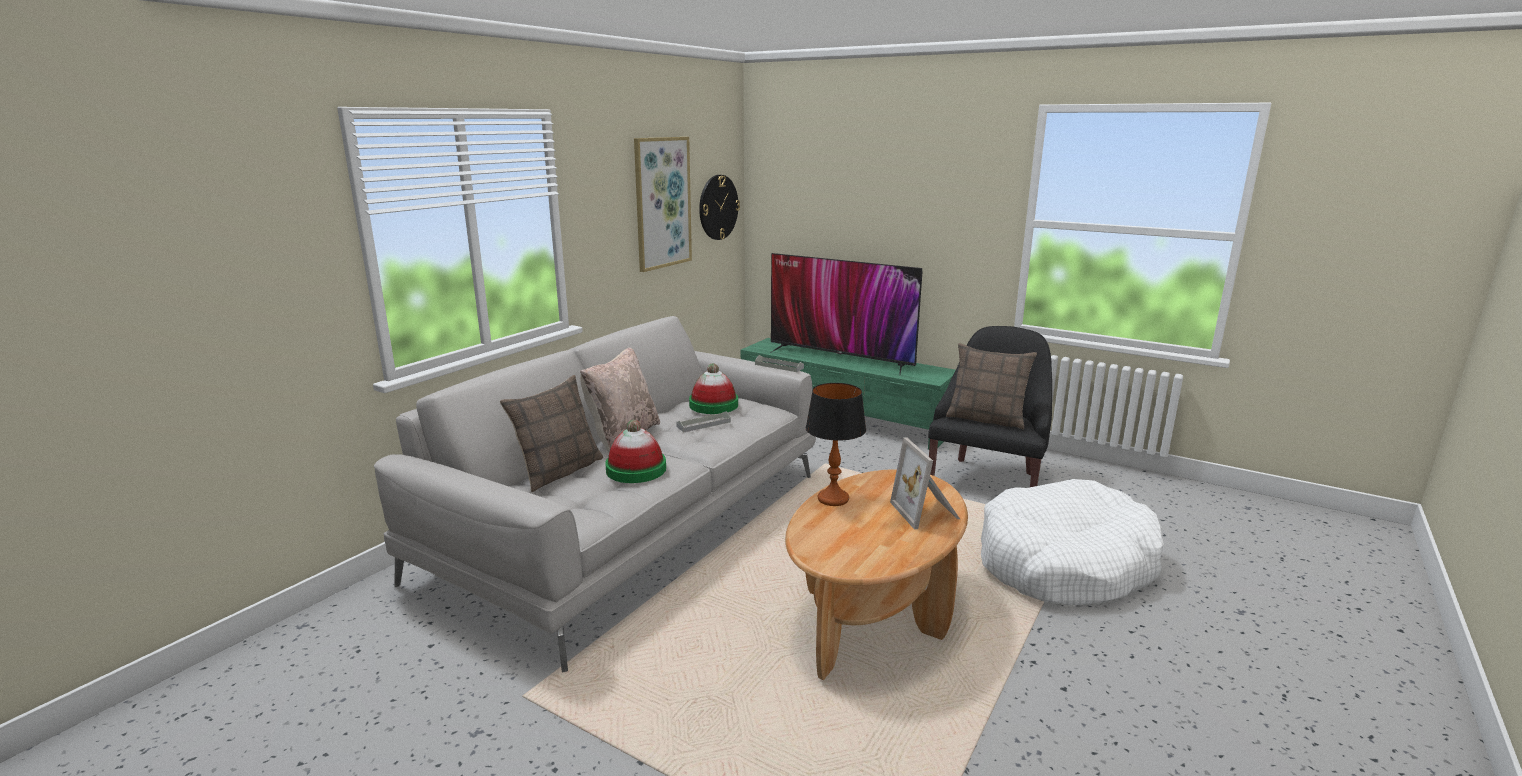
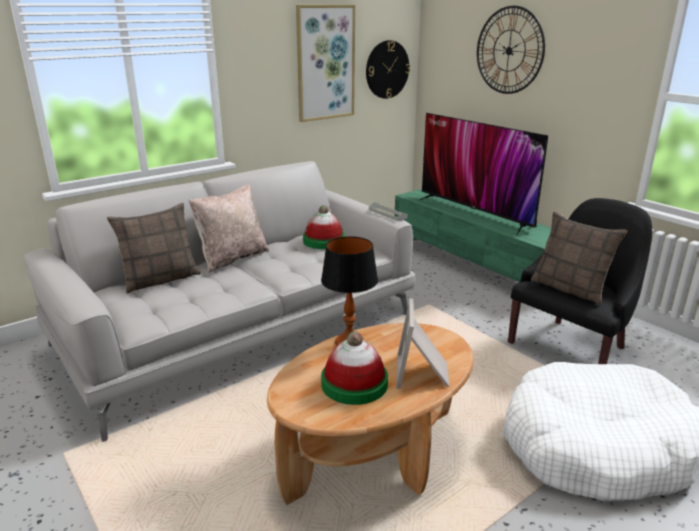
camera: 20 degrees right, 5 degrees up
hat [605,420,666,483] -> hat moved to [321,331,388,405]
grey tray [676,411,731,432] -> none
none -> wall clock [477,6,545,94]

